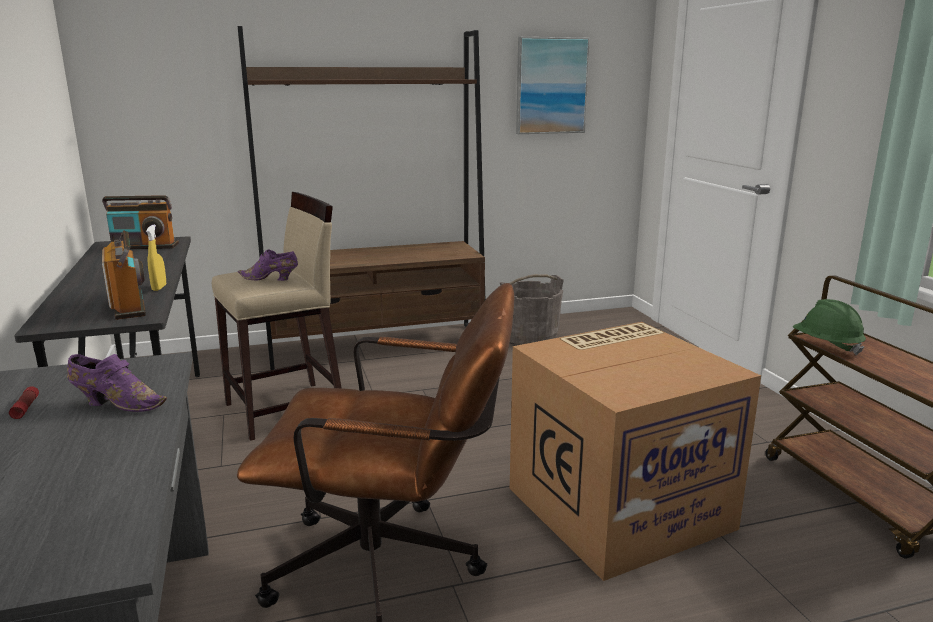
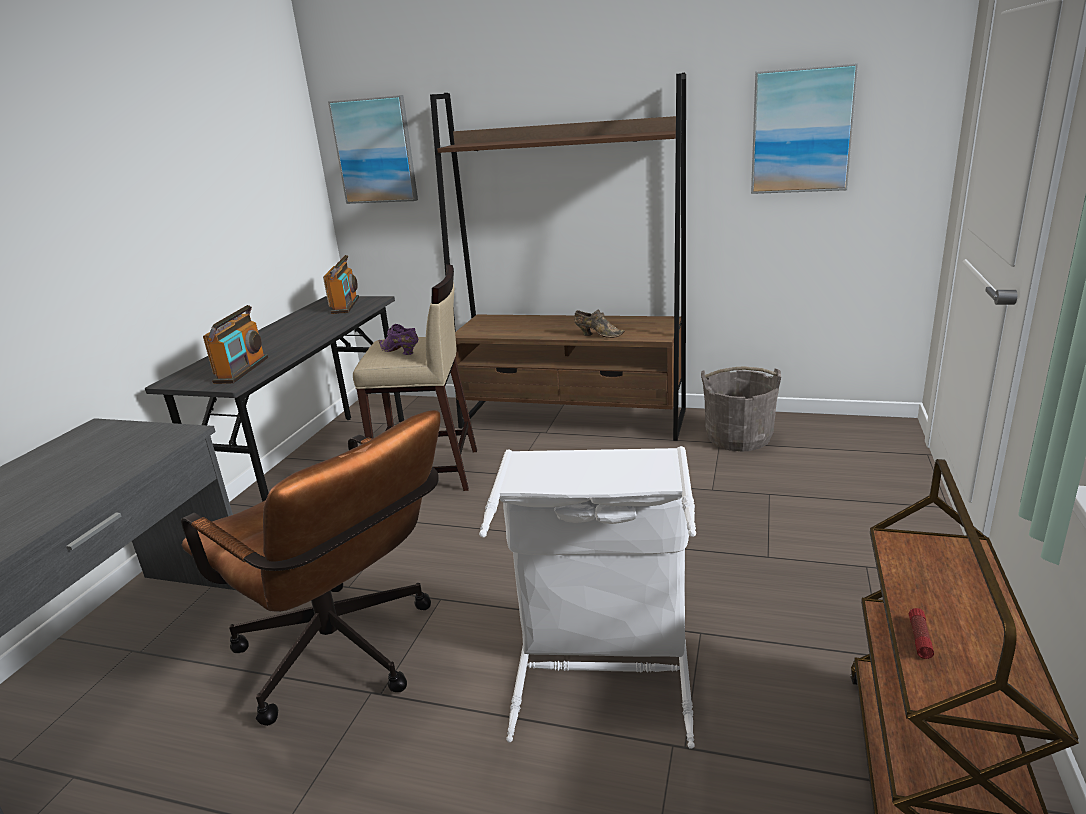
camera: 35 degrees right, 5 degrees up
flashlight [9,386,39,419] -> flashlight moved to [909,608,934,659]
purple shoe [67,354,167,412] -> none
radio [102,195,179,249] -> radio turned 120 degrees counterclockwise [323,255,359,314]
yellow spray bottle [146,225,166,291] -> none
cardboard box [510,322,761,581] -> white laundry basket [479,446,696,749]
green hard hat [793,299,866,355] -> none
none -> picture [328,95,418,204]
none -> brown shoe [574,310,625,338]

